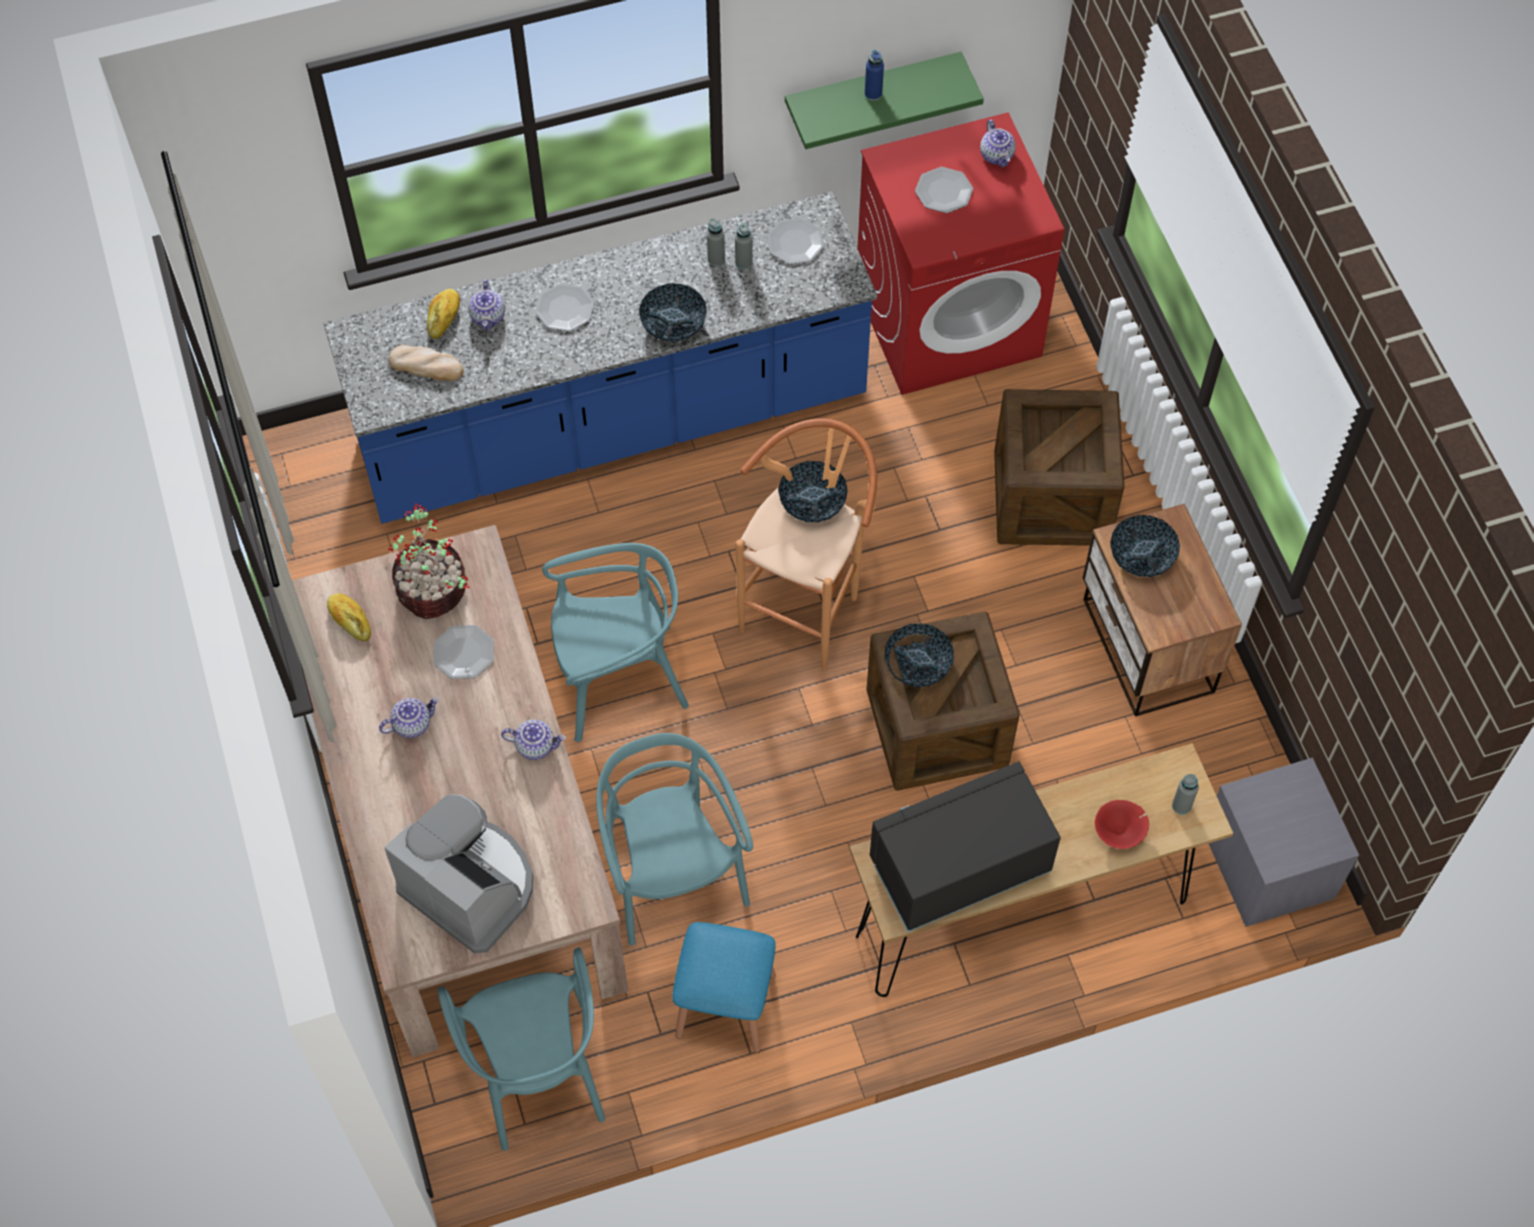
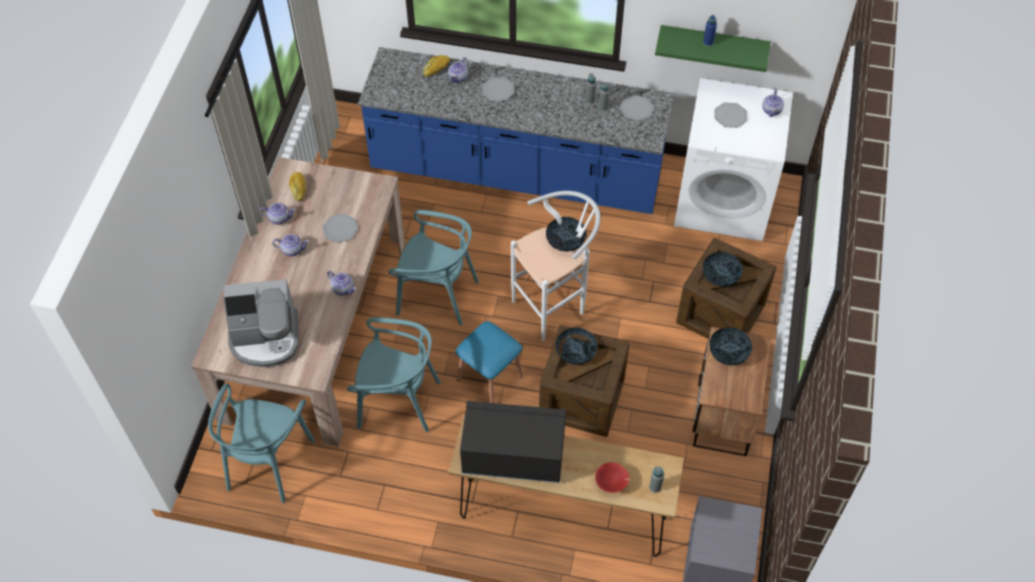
camera: 30 degrees right, 5 degrees down
coffee machine [385,794,533,954] -> coffee machine turned 105 degrees clockwise [223,279,299,367]
potted plant [387,503,470,619] -> none
bread [389,345,464,381] -> none
turquoise chair [596,733,753,946] -> turquoise chair turned 90 degrees clockwise [347,317,441,433]
bowl [639,283,707,342] -> bowl moved to [703,252,743,287]
blue stool [672,922,776,1053] -> blue stool moved to [455,321,523,403]
brown stool [736,418,877,670] -> white stool [511,191,600,341]
red washing machine [857,112,1064,395] -> white washing machine [674,78,793,241]
none -> teapot [260,203,295,225]

